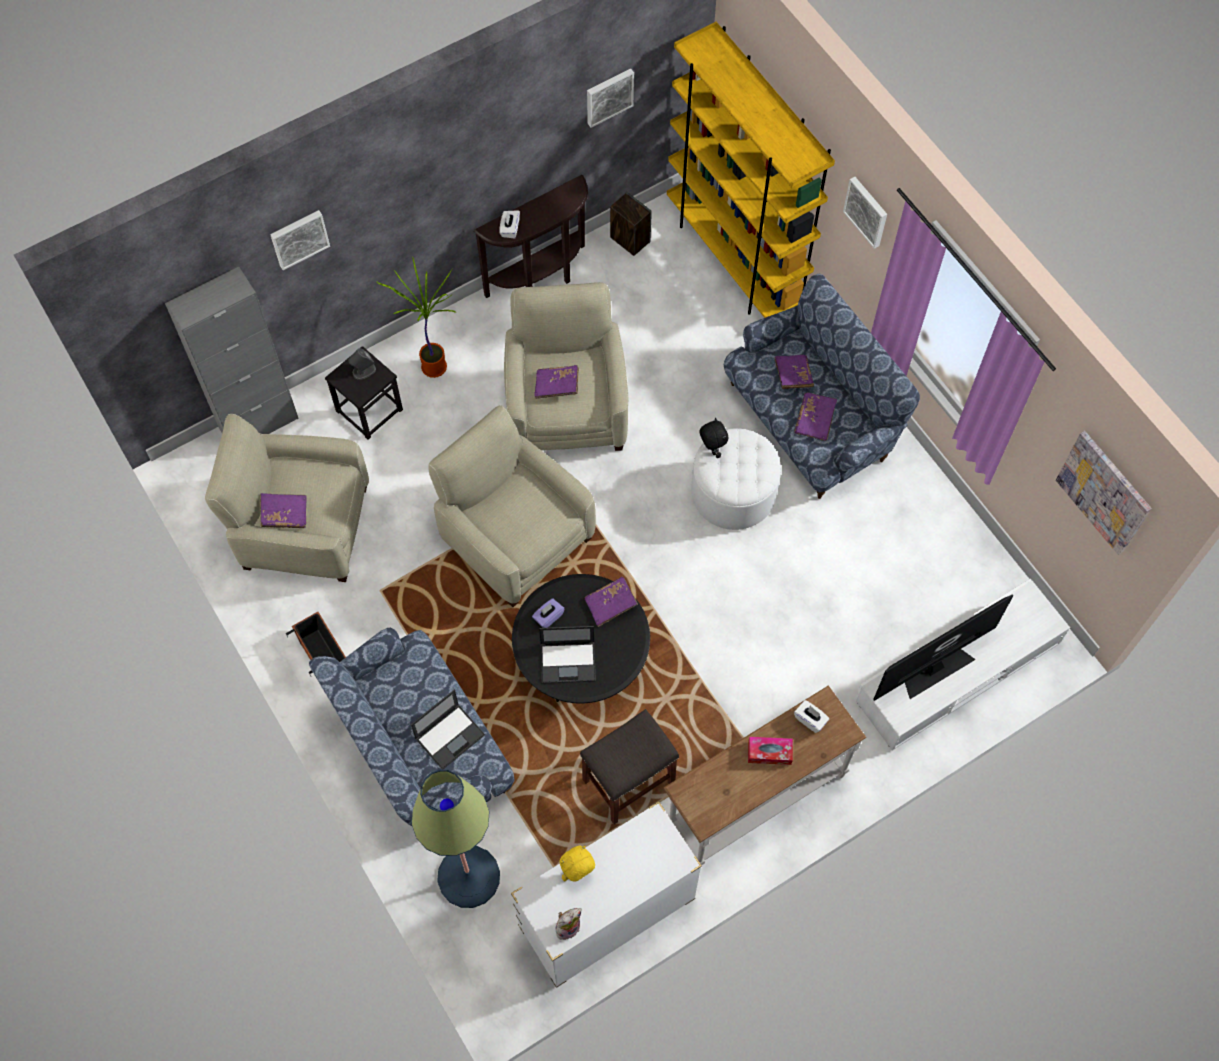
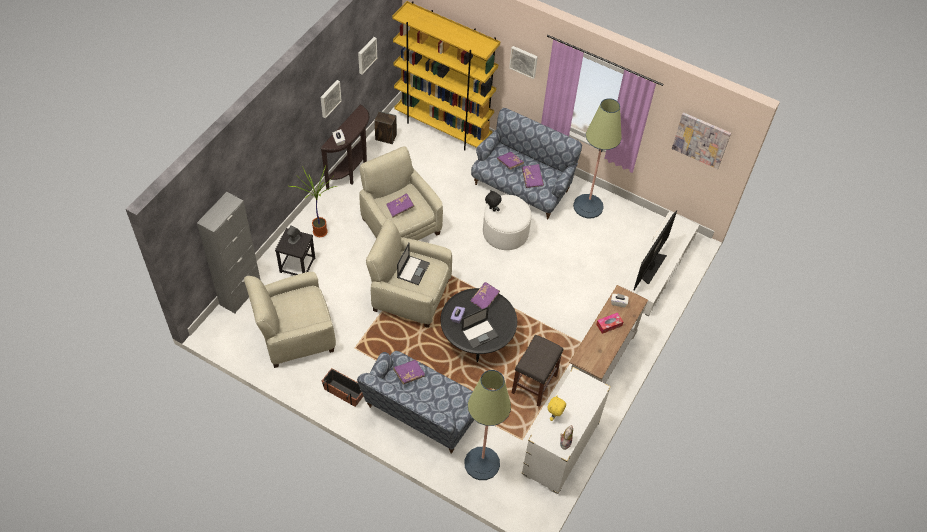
camera: 30 degrees left, 10 degrees down
purple book [260,493,307,528] -> purple book moved to [393,360,425,385]
picture [270,210,330,270] -> picture moved to [321,80,342,119]
laptop [411,690,485,770] -> laptop moved to [397,243,430,285]
none -> floor lamp [573,98,622,218]

